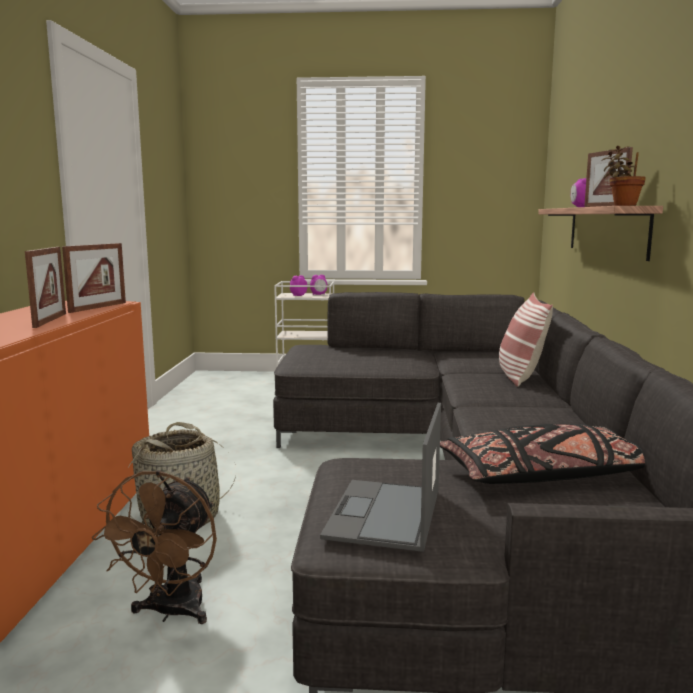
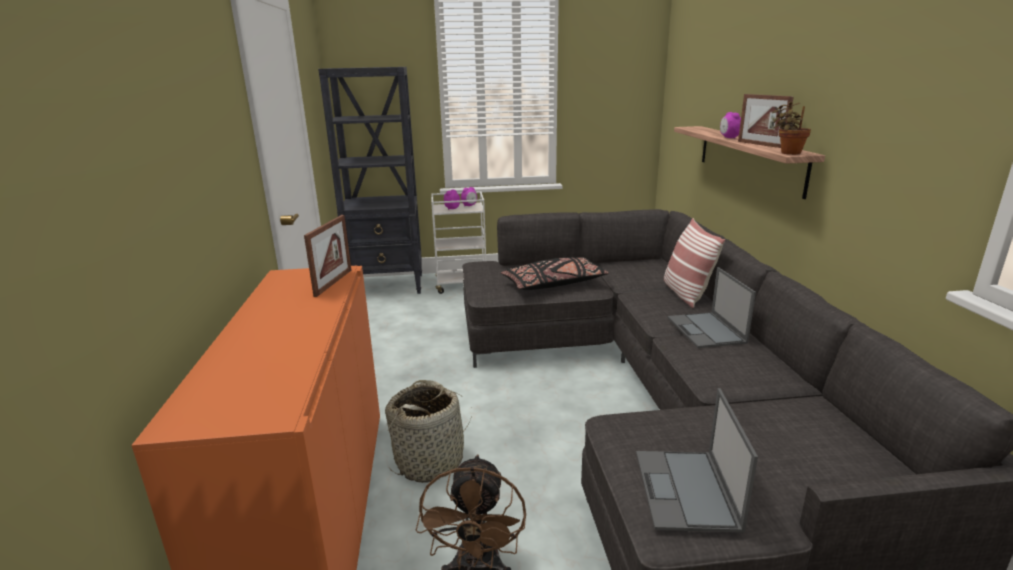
camera: 10 degrees left, 10 degrees up
picture frame [25,247,66,328] -> none
black pillow [440,423,645,484] -> black pillow moved to [501,257,609,290]
none -> black bookcase [318,67,422,294]
none -> laptop [667,267,756,348]

